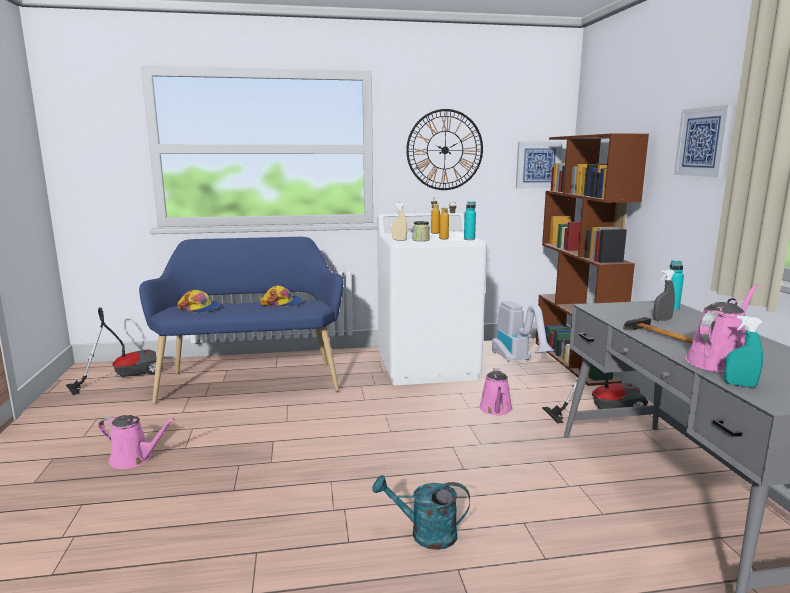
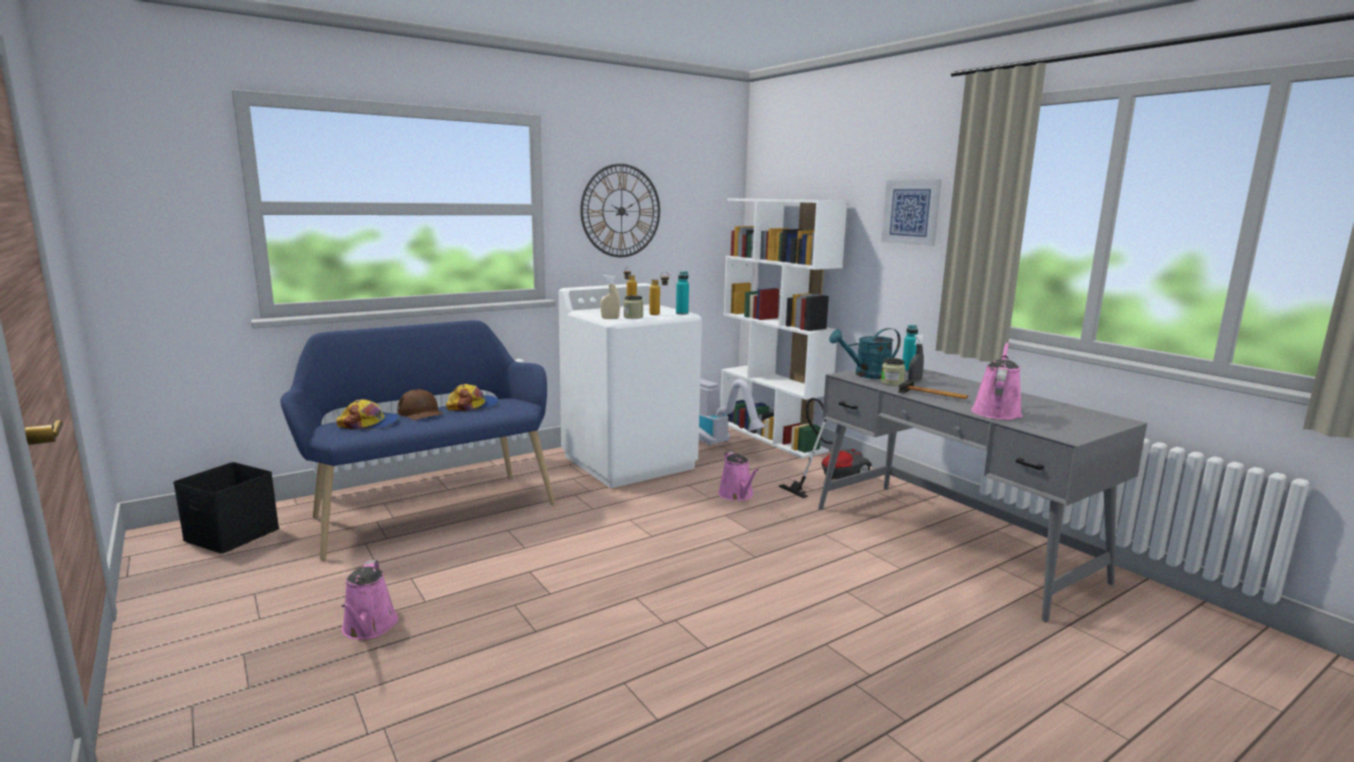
camera: 25 degrees left, 0 degrees up
vacuum cleaner [66,307,163,395] -> black storage box [173,462,279,554]
pink watering can [98,415,175,469] -> pink watering can turned 90 degrees clockwise [341,560,398,640]
turquoise watering can [373,475,470,550] -> turquoise watering can moved to [829,328,901,379]
picture [516,142,563,188] -> none
brown bookcase [536,133,649,386] -> white bookcase [720,198,848,458]
turquoise spray bottle [724,316,763,388] -> none
none -> brown cap [397,389,444,420]
none -> jar [881,358,905,386]

